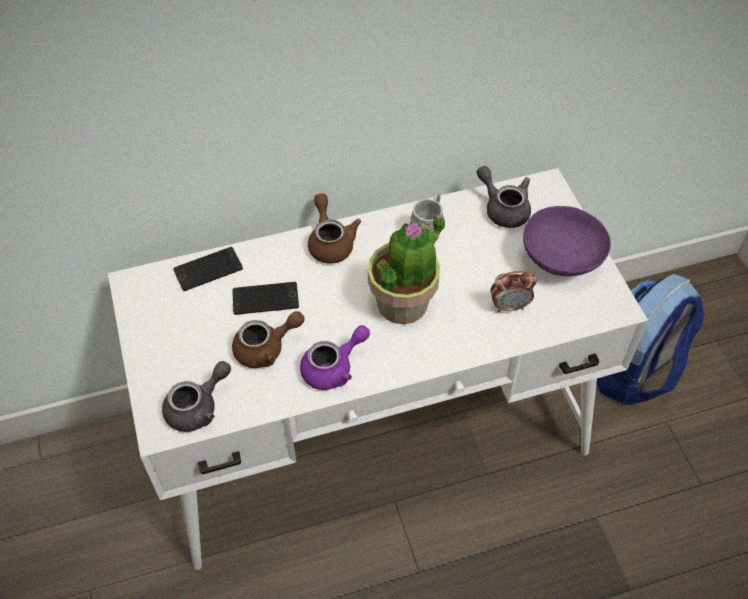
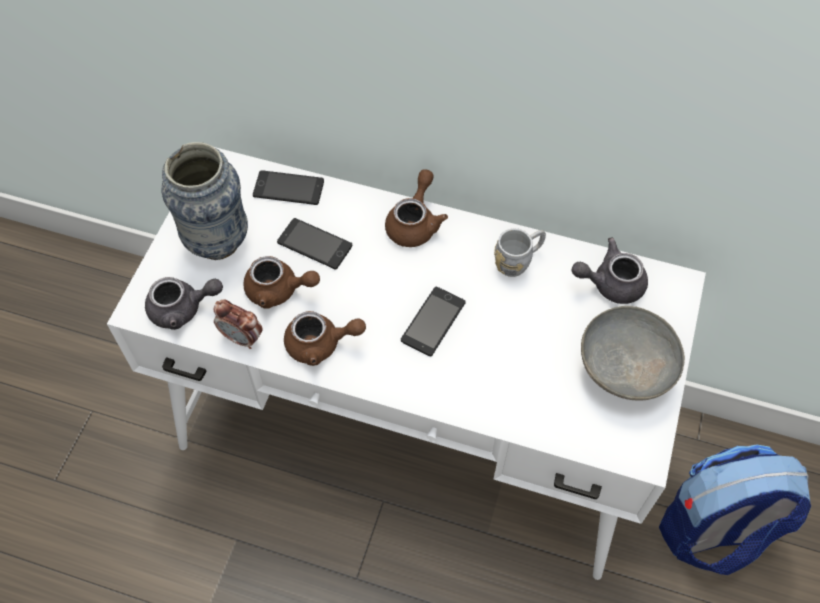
camera: 35 degrees right, 5 degrees up
purple teapot [300,325,370,390] -> brown teapot [284,311,366,366]
potted plant [368,214,445,324] -> phone [401,287,466,356]
grey teapot [477,166,531,228] -> grey teapot turned 90 degrees counterclockwise [572,238,648,304]
alarm clock [491,271,536,312] -> alarm clock moved to [213,299,263,349]
purple bowl [523,206,611,276] -> grey bowl [581,306,685,401]
none -> vase [161,142,248,260]

